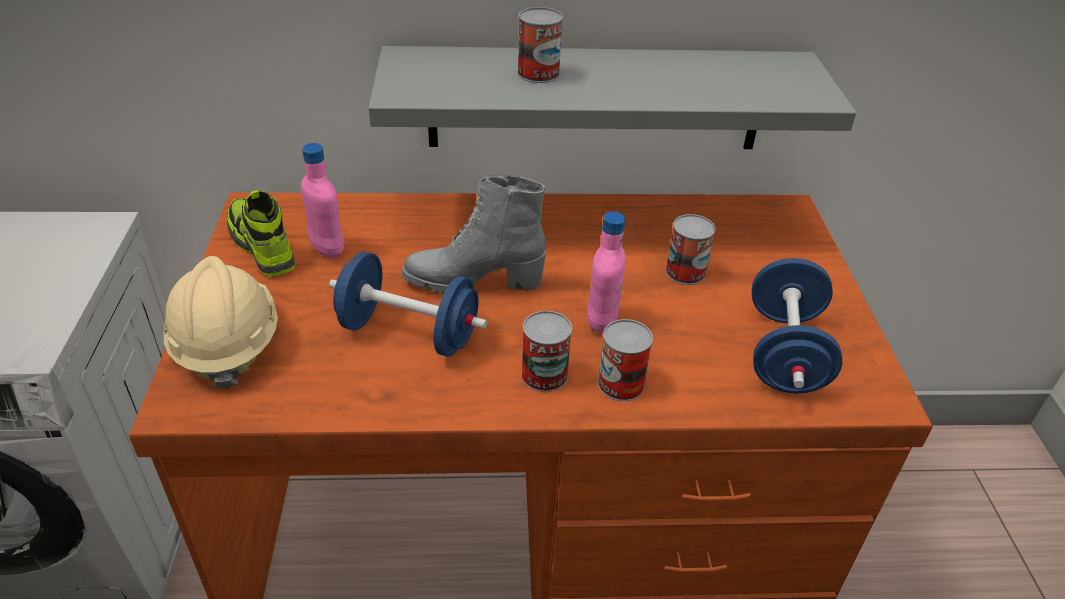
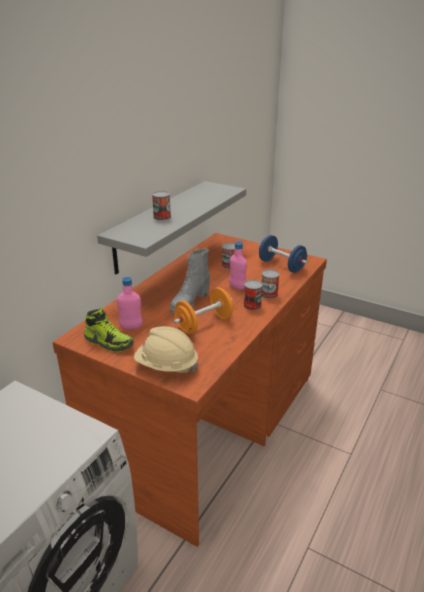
camera: 55 degrees left, 10 degrees down
shoe [227,190,295,277] -> shoe turned 150 degrees counterclockwise [84,308,134,352]
blue dumbbell [329,252,487,357] -> orange dumbbell [173,287,233,334]

